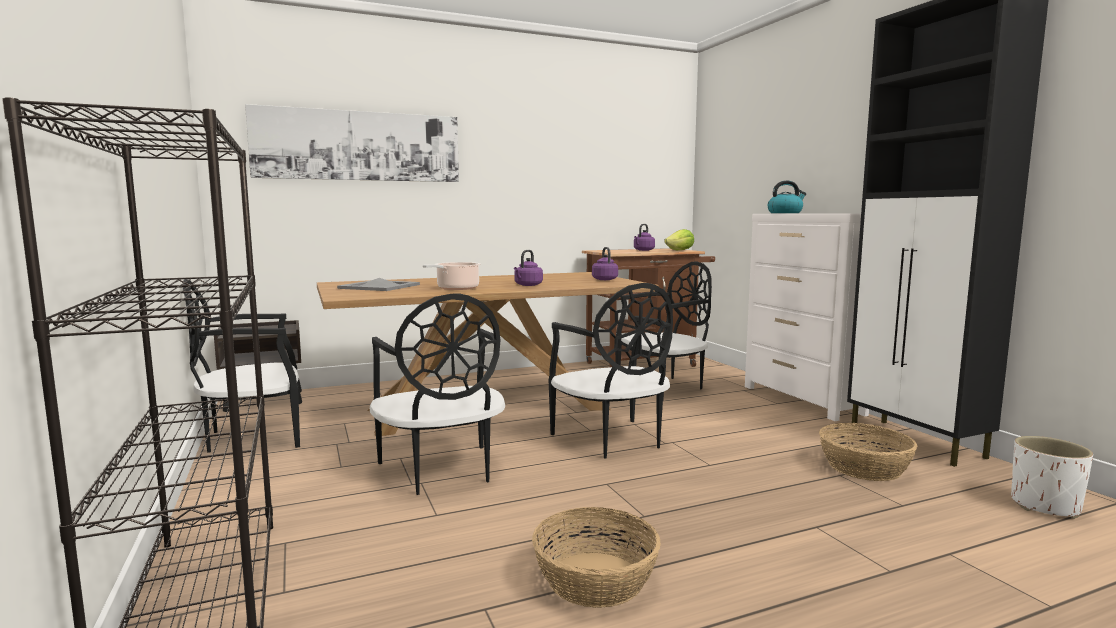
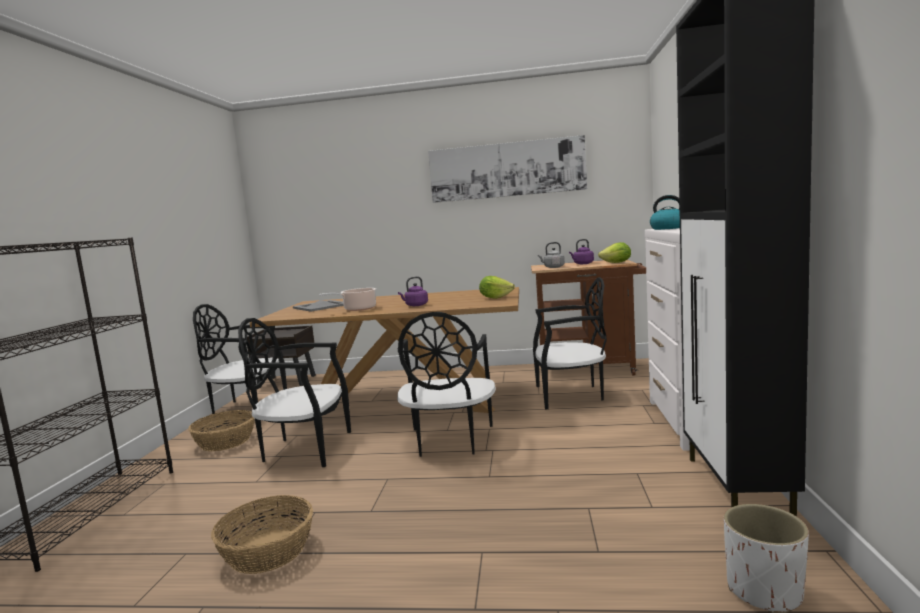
camera: 30 degrees right, 0 degrees up
picture [245,104,459,182] -> picture moved to [428,135,587,203]
black chair [370,294,505,495] -> black chair turned 90 degrees clockwise [238,318,351,467]
purple kettle [592,247,618,280] -> lettuce [479,276,515,299]
basket [819,423,918,481] -> basket moved to [188,410,254,451]
none -> grey kettle [538,242,565,268]

